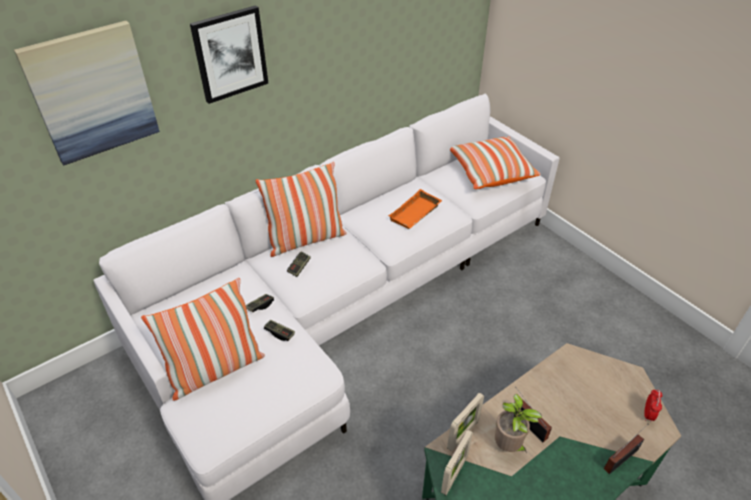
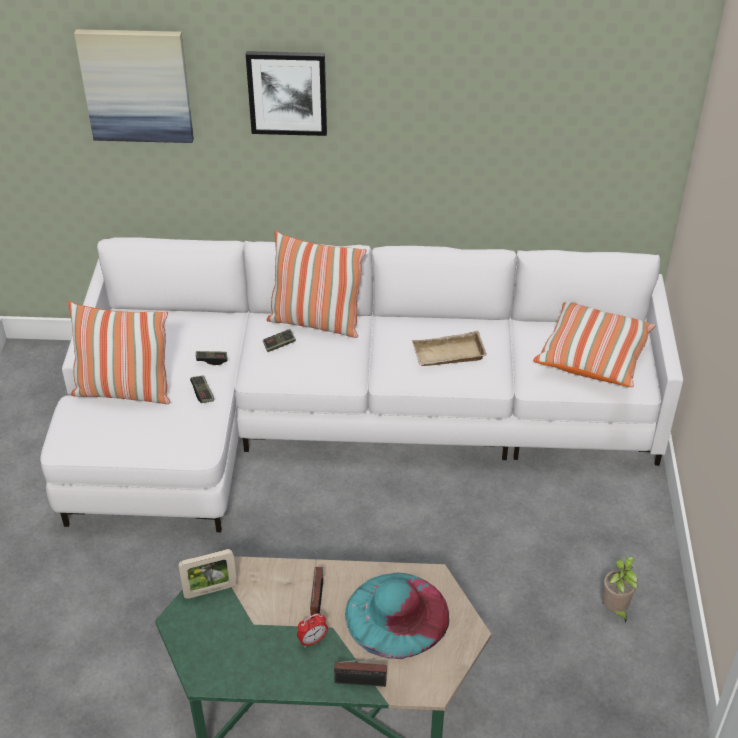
camera: 40 degrees right, 0 degrees up
orange tray [388,189,442,229] -> beige tray [412,331,487,366]
picture frame [447,393,484,451] -> none
potted plant [495,394,542,453] -> potted plant moved to [602,556,637,623]
alarm clock [644,389,662,422] -> alarm clock moved to [297,613,328,647]
none -> turquoise hat [345,573,449,659]

